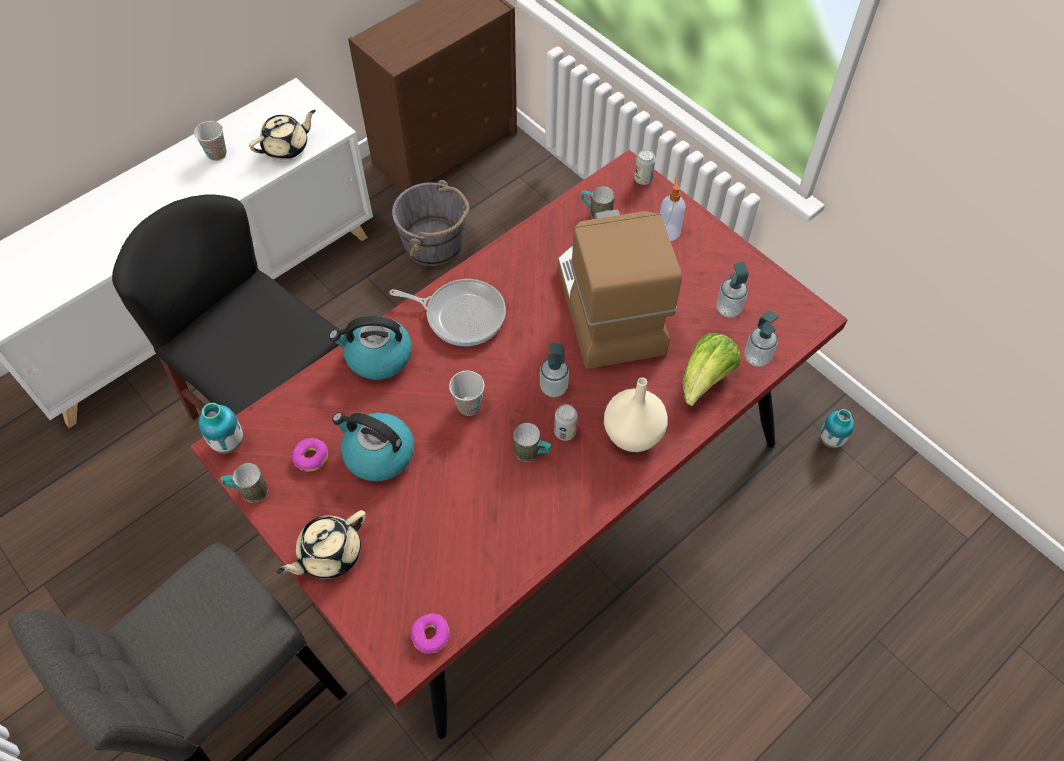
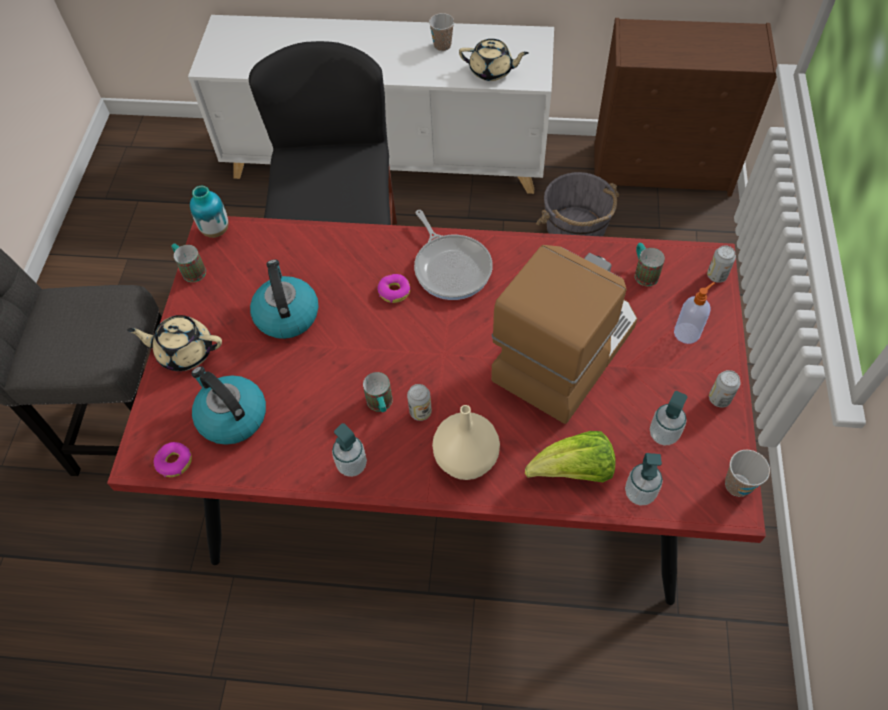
camera: 50 degrees right, 0 degrees up
donut [292,438,328,472] -> donut moved to [377,274,410,303]
kettle [329,316,412,380] -> kettle moved to [191,366,266,445]
cup [449,371,485,416] -> cup moved to [725,450,770,497]
soap dispenser [540,343,569,397] -> soap dispenser moved to [332,423,367,477]
vase [820,409,854,448] -> none
none -> can [709,370,741,408]

